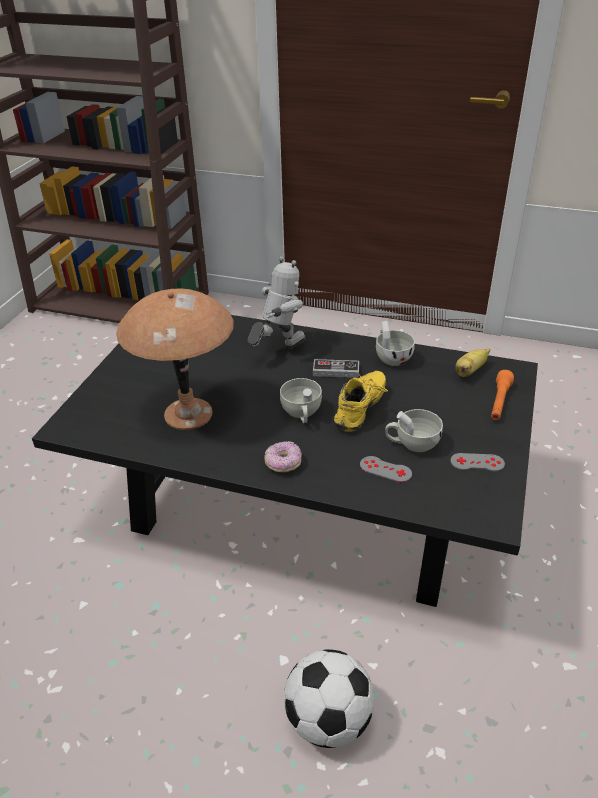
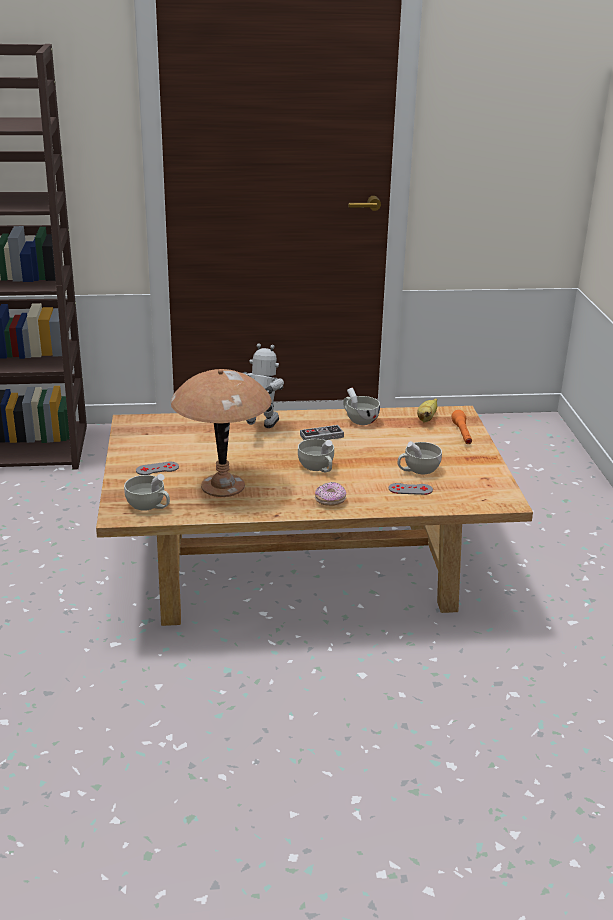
camera: 25 degrees left, 10 degrees down
black coffee table [32,315,538,607] -> beige coffee table [96,406,533,626]
football [284,649,375,748] -> none
yellow shoe [334,371,388,432] -> none
grey game controller [450,453,505,472] -> grey game controller moved to [136,462,179,475]
none -> white cup [124,474,170,511]

